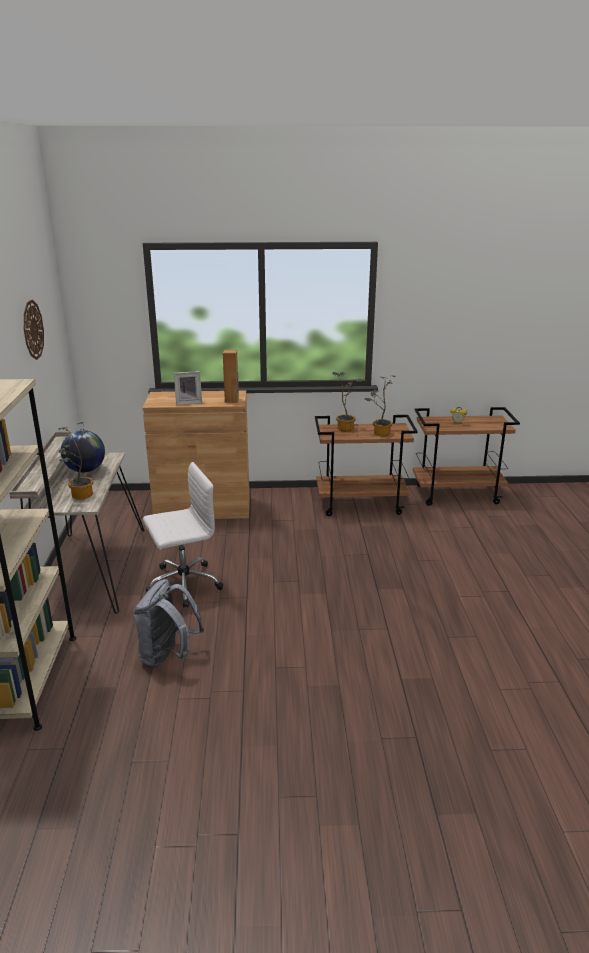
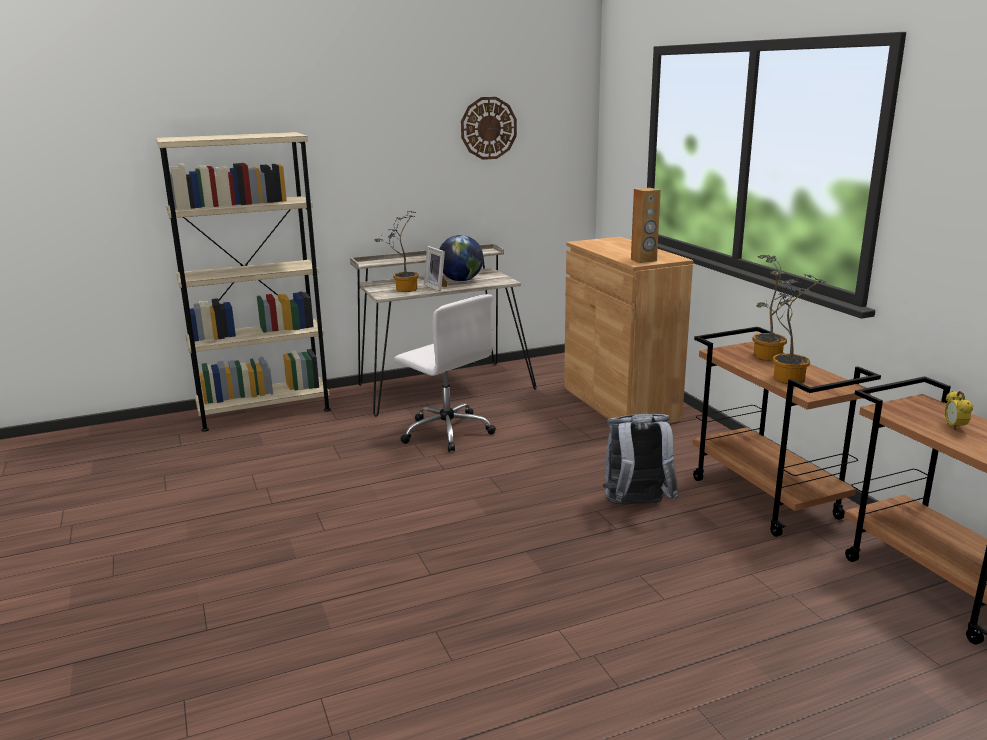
camera: 70 degrees right, 5 degrees down
grey backpack [133,579,204,668] -> grey backpack moved to [603,414,679,504]
picture frame [174,371,202,405] -> picture frame moved to [424,246,447,291]

